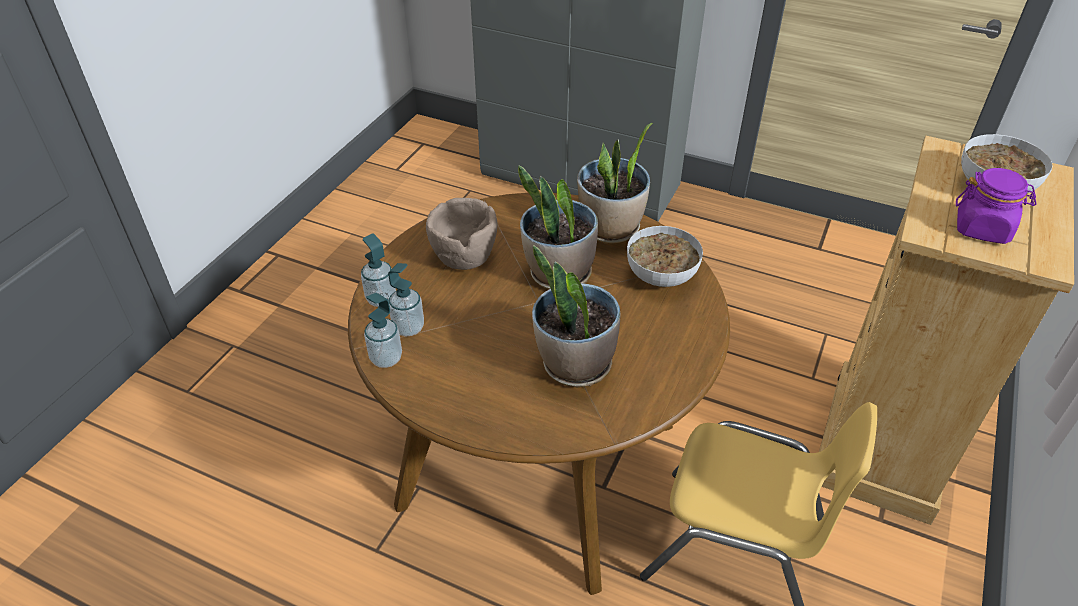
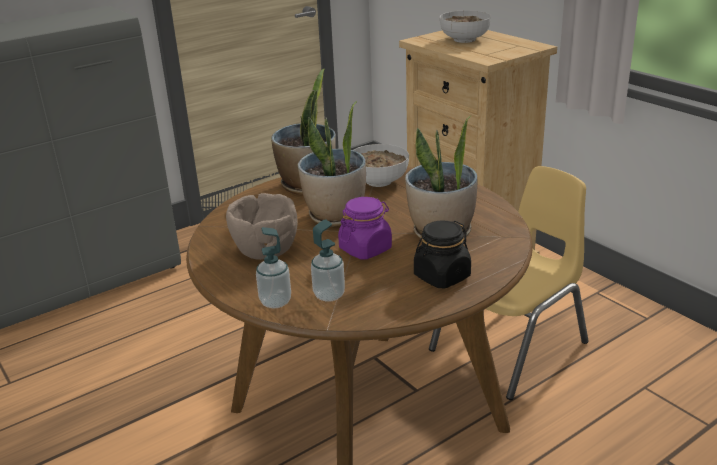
camera: 60 degrees left, 15 degrees down
soap dispenser [364,293,402,368] -> none
purple jar [956,168,1037,244] -> purple jar moved to [338,197,392,259]
none -> black jar [414,220,471,288]

